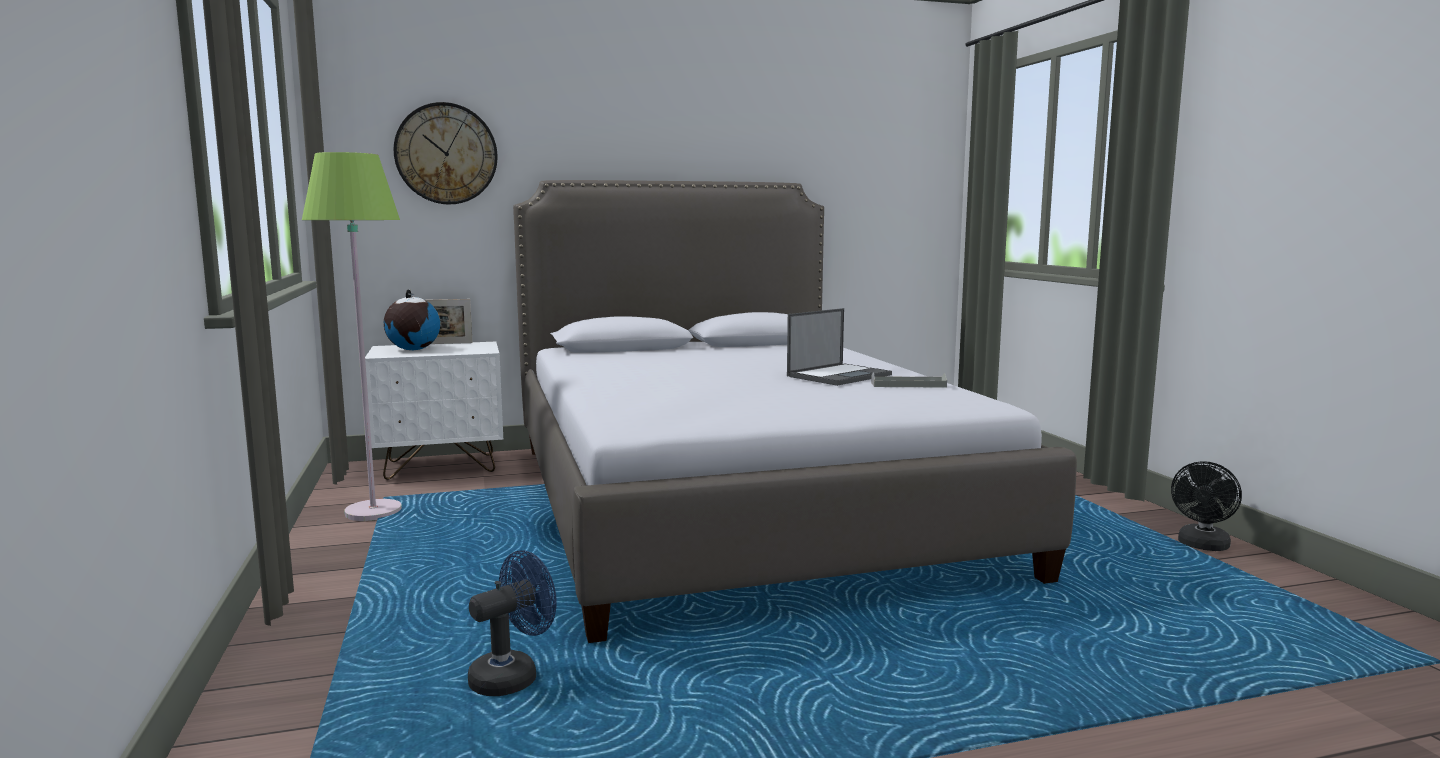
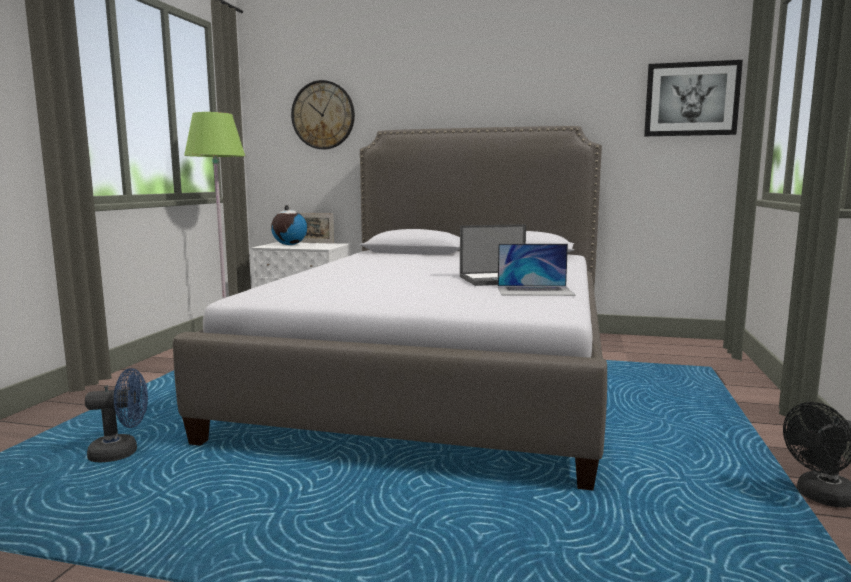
camera: 30 degrees right, 0 degrees up
grey tray [871,372,947,388] -> laptop [498,244,575,296]
none -> picture [644,60,743,136]

